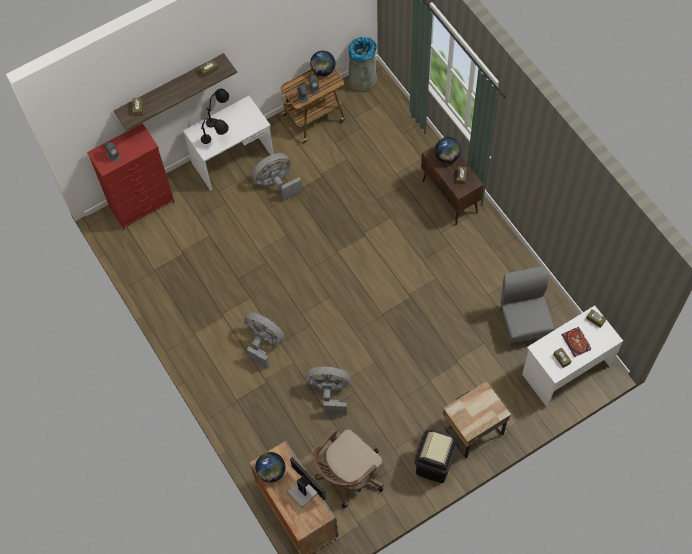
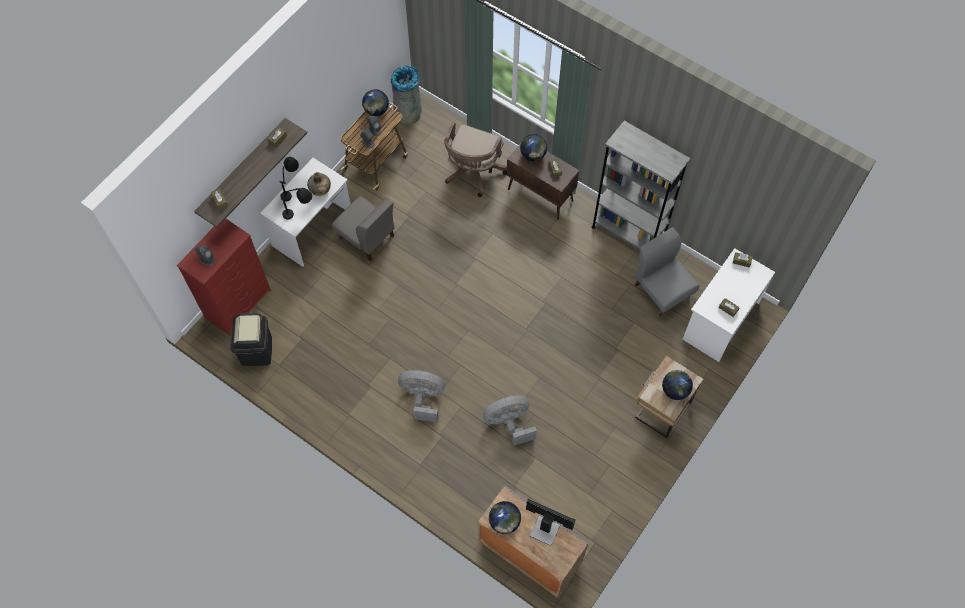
camera: 25 degrees left, 0 degrees up
grey fan [252,153,302,200] -> grey chair [332,196,395,261]
brown office chair [313,429,384,508] -> brown office chair moved to [444,122,507,197]
black trash can [414,429,458,483] -> black trash can moved to [230,313,272,366]
book [562,327,591,357] -> none
none -> green bottle [307,172,331,196]
none -> grey bookcase [592,121,691,249]
none -> globe [662,370,693,400]

